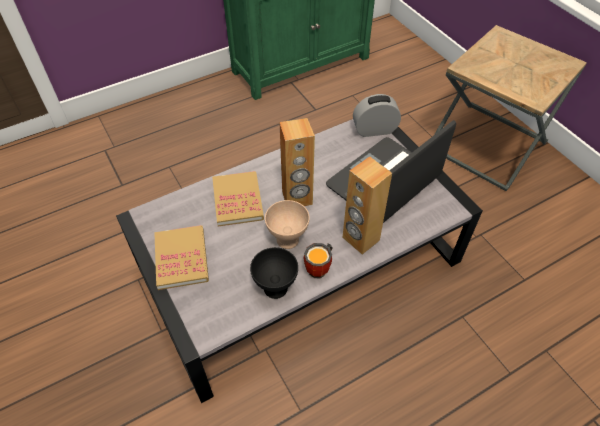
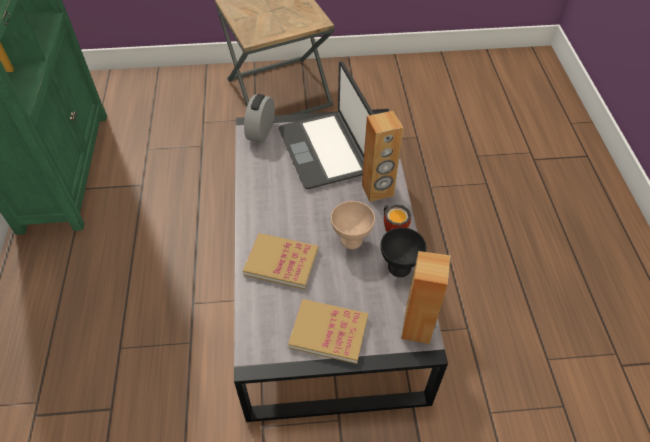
camera: 65 degrees left, 0 degrees up
brown speaker [279,118,315,206] -> brown speaker moved to [401,251,450,344]

